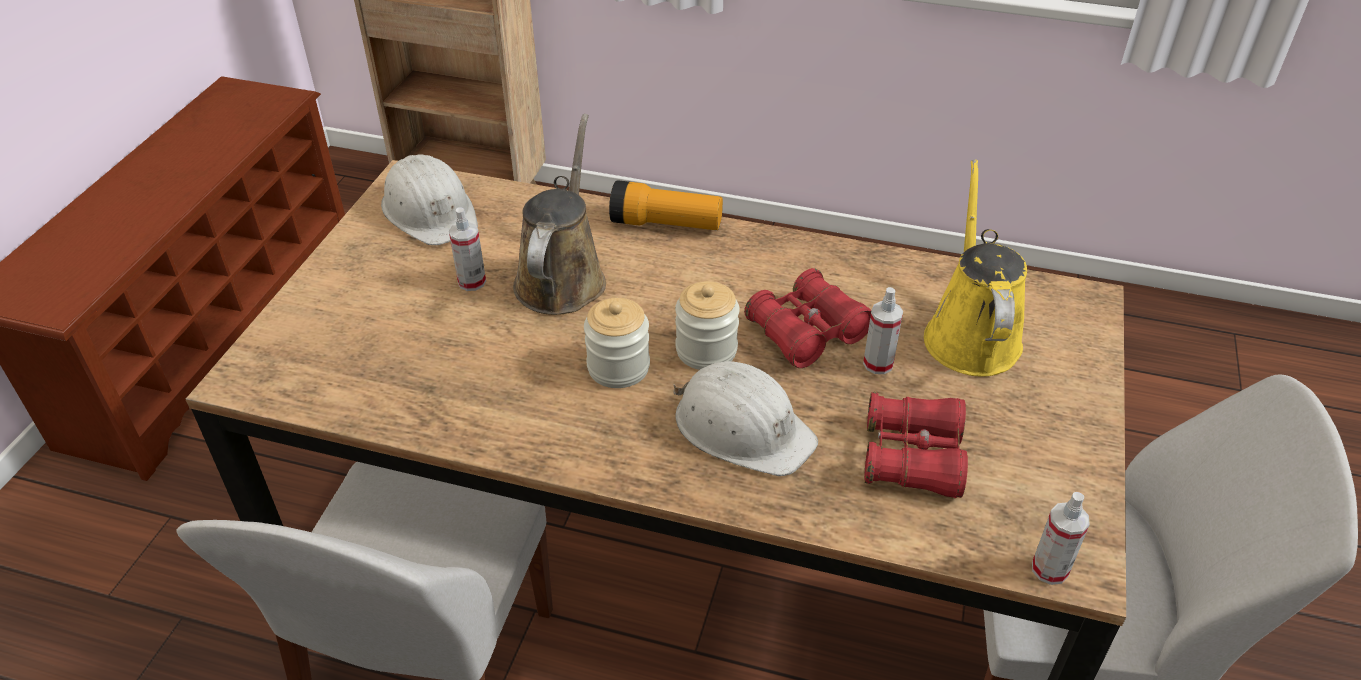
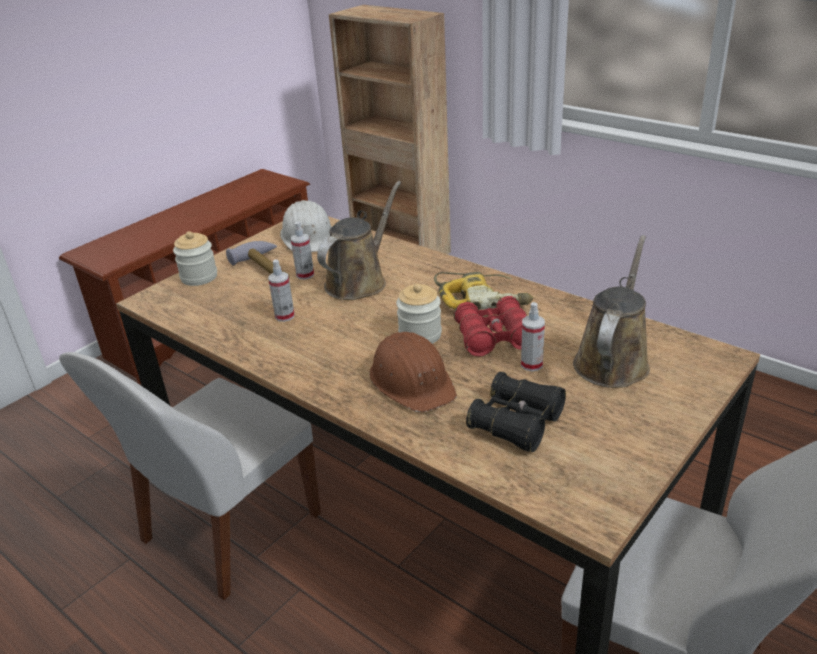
camera: 25 degrees right, 10 degrees down
jar [584,298,650,388] -> jar moved to [173,231,217,286]
flashlight [609,180,723,230] -> none
white hard hat [673,361,818,476] -> brown hard hat [369,332,457,412]
red binoculars [864,392,968,498] -> black binoculars [466,372,566,452]
yellow watering can [924,159,1027,377] -> brown watering can [573,235,650,388]
spray bottle [1032,492,1090,585] -> spray bottle moved to [268,259,295,322]
none -> hammer [226,241,289,276]
none -> power drill [434,272,533,310]

